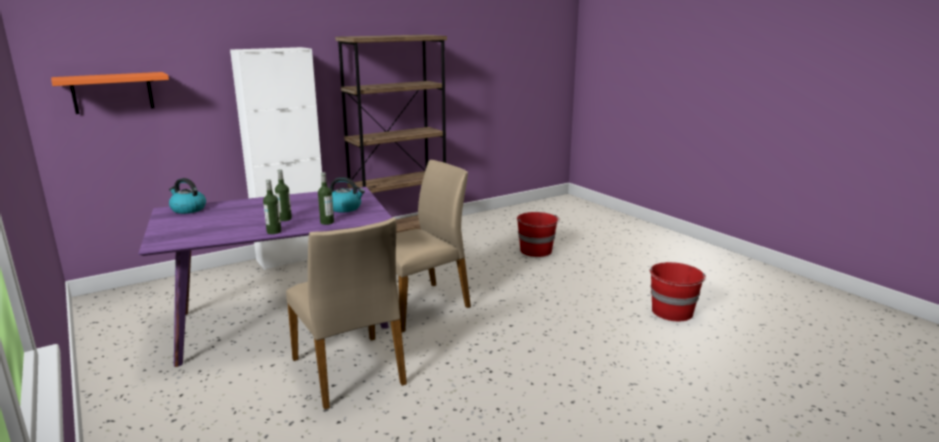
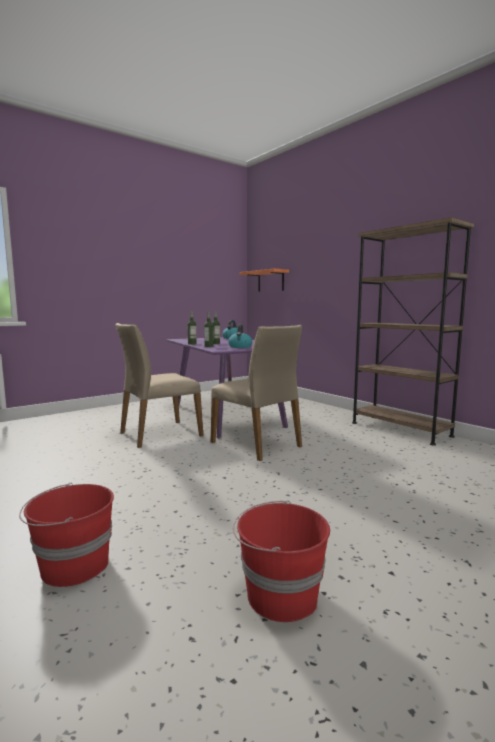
camera: 85 degrees right, 10 degrees down
white cabinet [230,47,322,270] -> none
red bucket [517,212,560,257] -> red bucket moved to [19,483,114,587]

